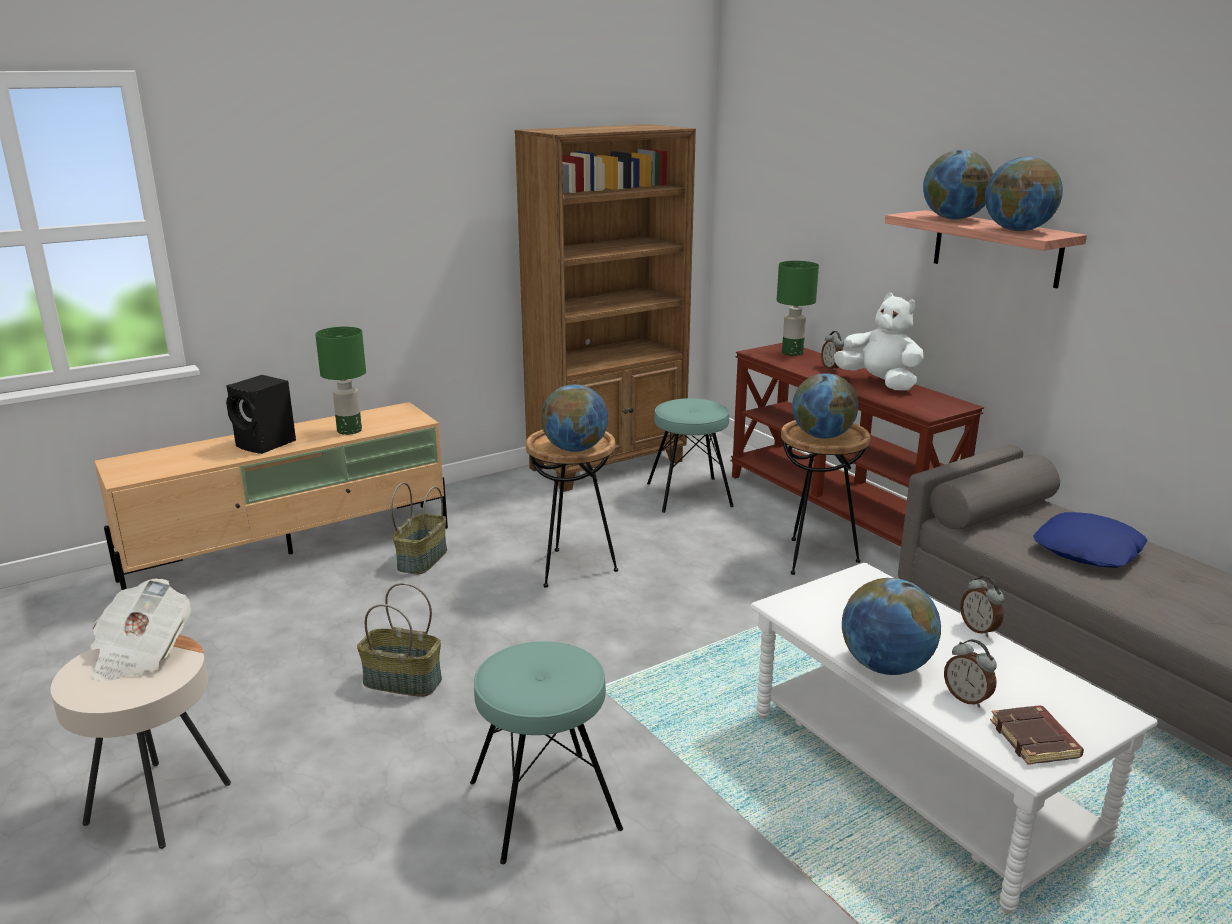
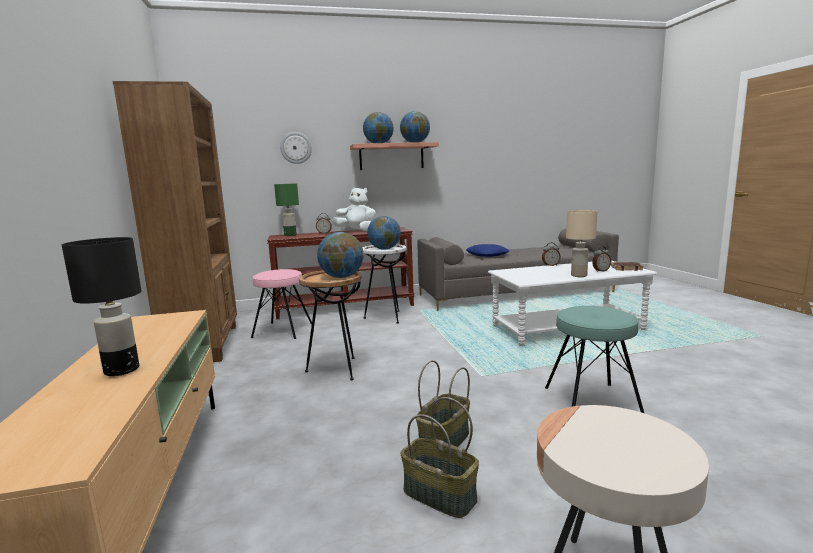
camera: 70 degrees left, 10 degrees down
newspaper [90,579,191,681] -> none
black speaker [226,375,296,454] -> black table lamp [62,237,142,376]
green table lamp [315,327,366,435] -> none
basket [391,482,447,574] -> basket moved to [400,397,479,518]
turquoise stool [647,398,734,513] -> pink stool [251,269,312,339]
brown side table [781,420,870,575] -> white side table [362,244,406,324]
white plush toy [834,293,923,391] -> white plush toy turned 45 degrees clockwise [332,187,376,231]
globe [842,578,941,675] -> beige table lamp [566,210,597,277]
none -> wall clock [280,132,312,164]

